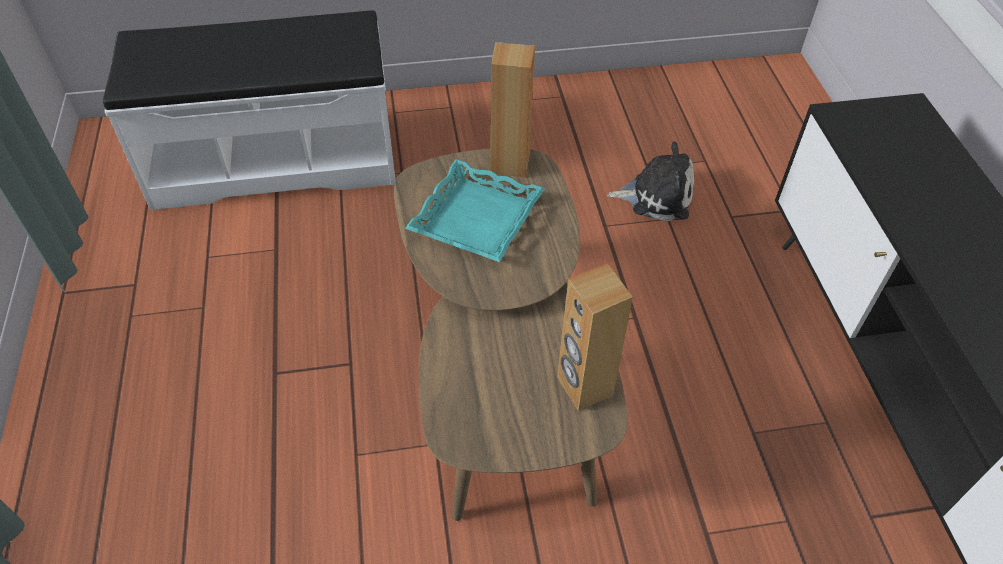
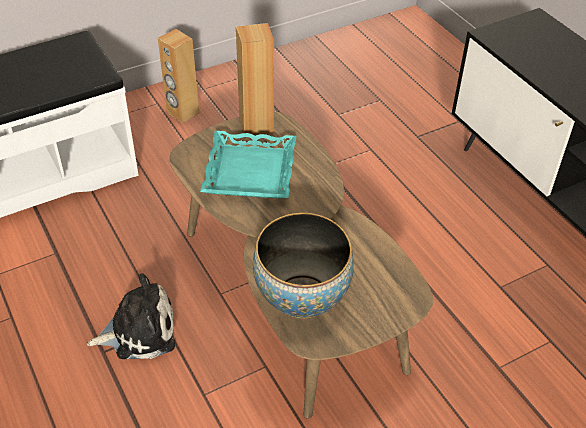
camera: 20 degrees left, 5 degrees down
brown speaker [557,263,633,411] -> brown speaker moved to [158,29,199,123]
plush toy [607,141,694,221] -> plush toy moved to [87,273,175,359]
none -> bowl [253,213,354,318]

